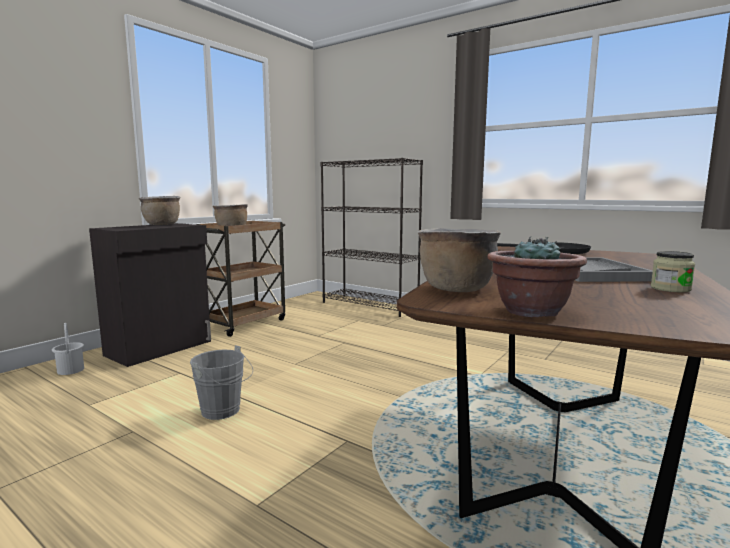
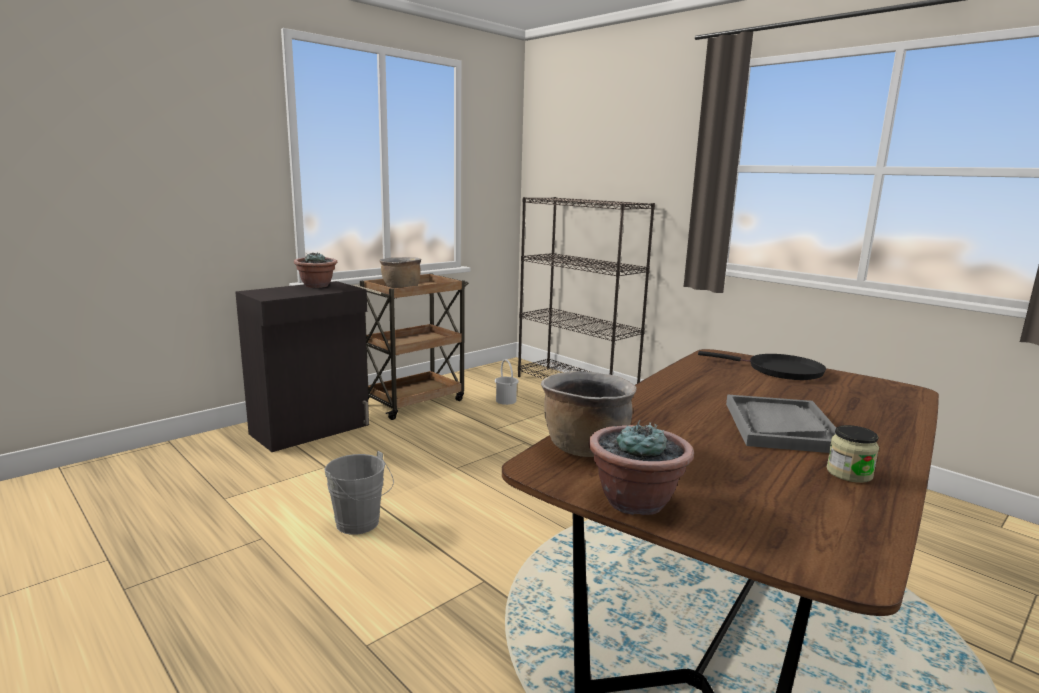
camera: 10 degrees right, 5 degrees up
white bucket [52,323,84,375] -> white bucket moved to [495,359,519,405]
brown cooking pot [139,196,180,225] -> potted plant [294,252,337,288]

